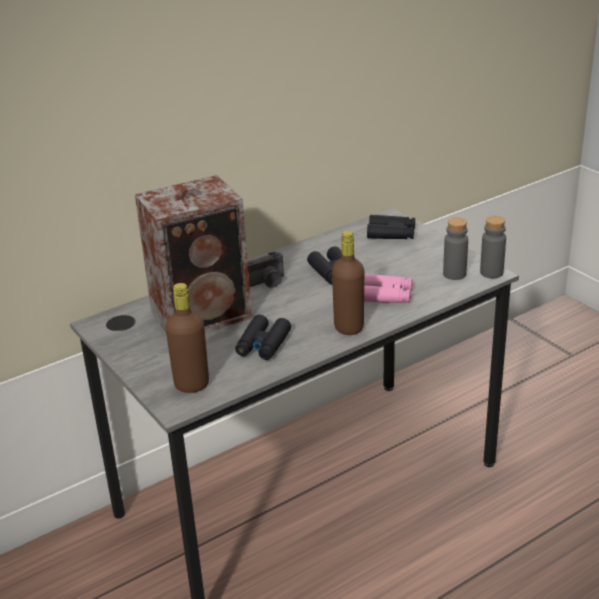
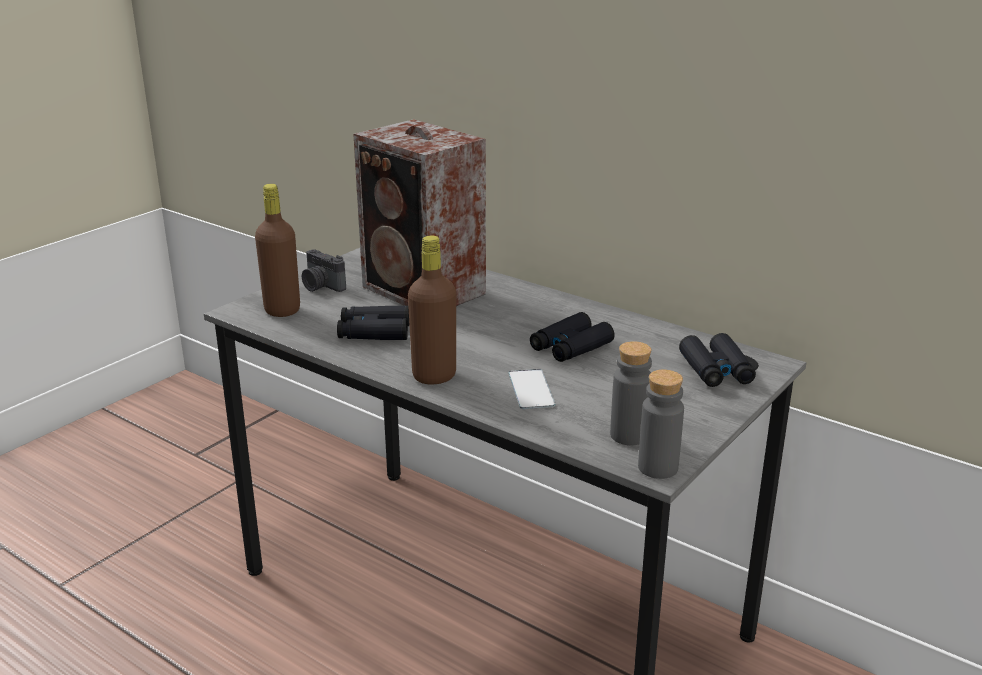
camera: 70 degrees right, 5 degrees down
camera [248,251,284,288] -> camera moved to [302,249,346,292]
pink binoculars [364,274,413,303] -> phone [508,369,555,409]

